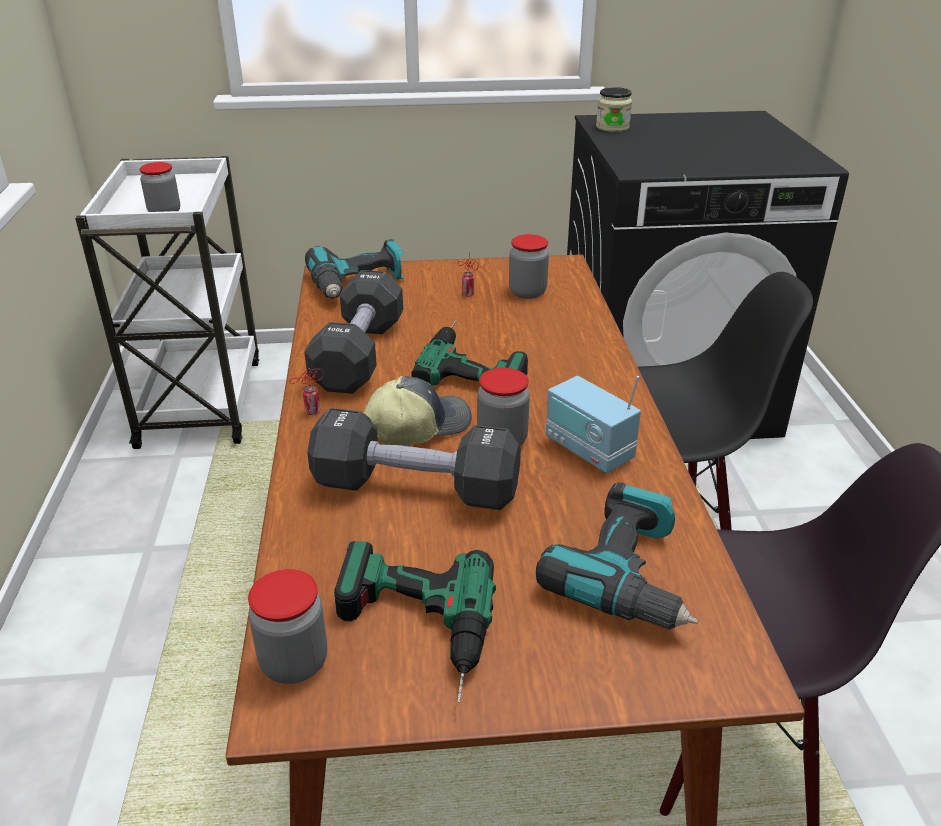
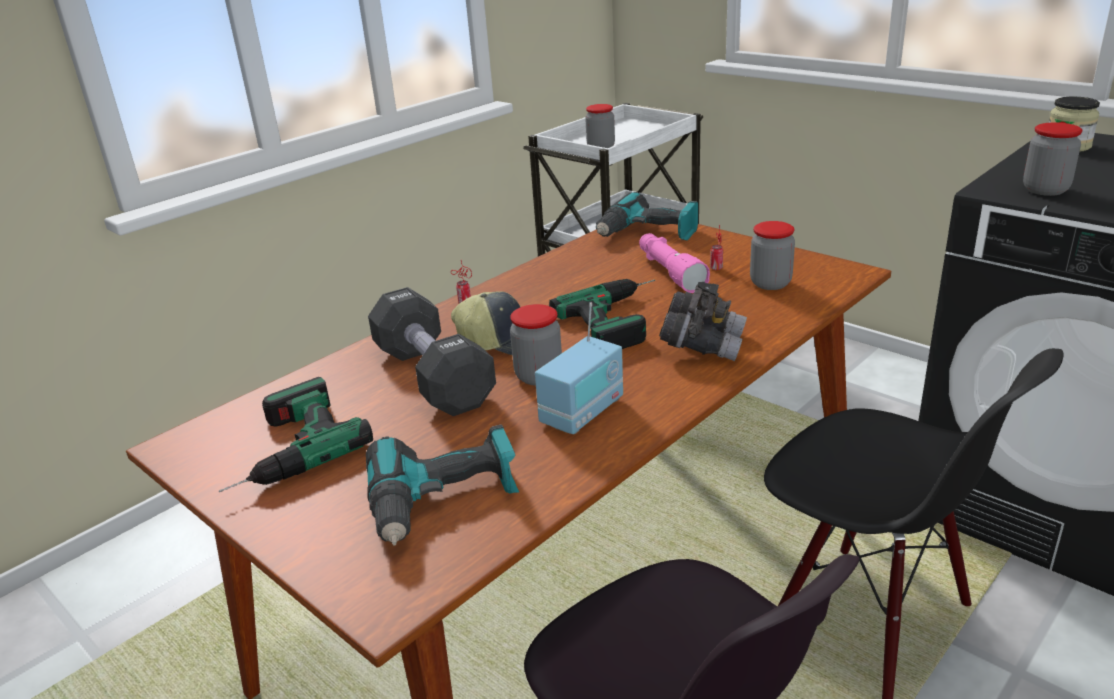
camera: 50 degrees right, 5 degrees down
jar [248,569,327,684] -> jar moved to [1023,122,1082,196]
black dumbbell [304,270,403,394] -> none
radio [546,376,641,473] -> radio turned 150 degrees counterclockwise [535,302,623,434]
none -> pink flashlight [639,233,710,293]
none -> grey binoculars [659,282,747,361]

